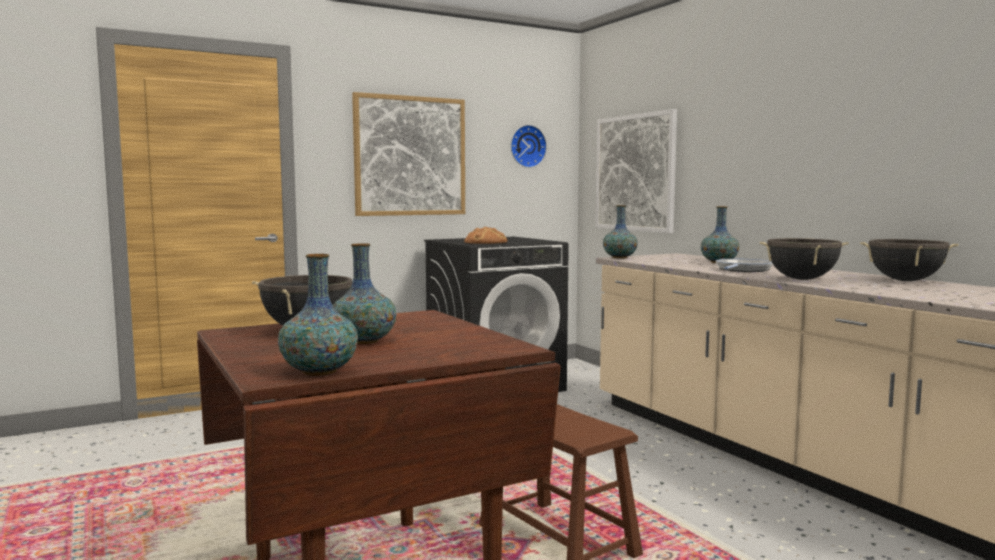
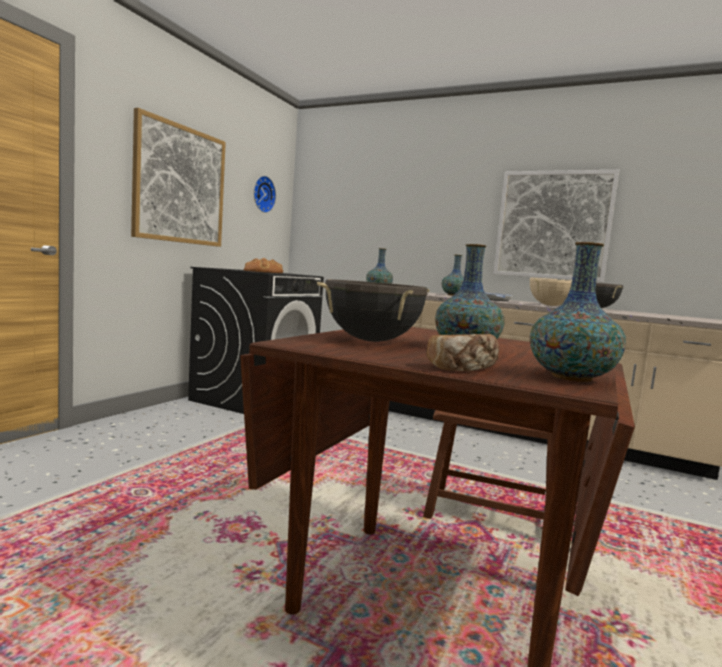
camera: 35 degrees left, 0 degrees up
picture [595,109,677,233] -> picture moved to [494,170,619,282]
black cooking pot [760,238,849,280] -> beige cooking pot [529,278,572,306]
none -> bread [427,334,499,371]

